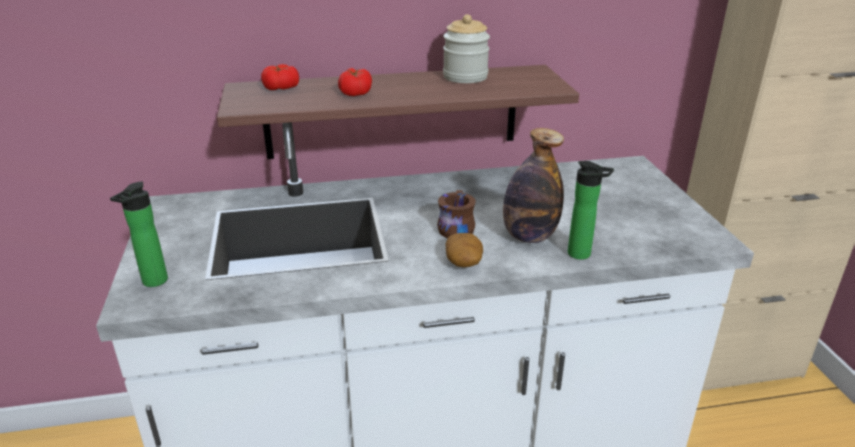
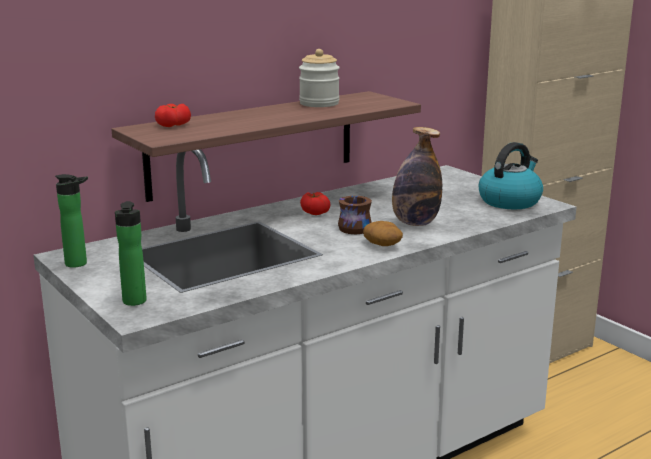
camera: 25 degrees left, 10 degrees down
tomato [338,68,372,96] -> tomato moved to [300,192,331,215]
bottle [568,161,614,260] -> bottle moved to [55,174,88,268]
none -> kettle [479,142,543,210]

